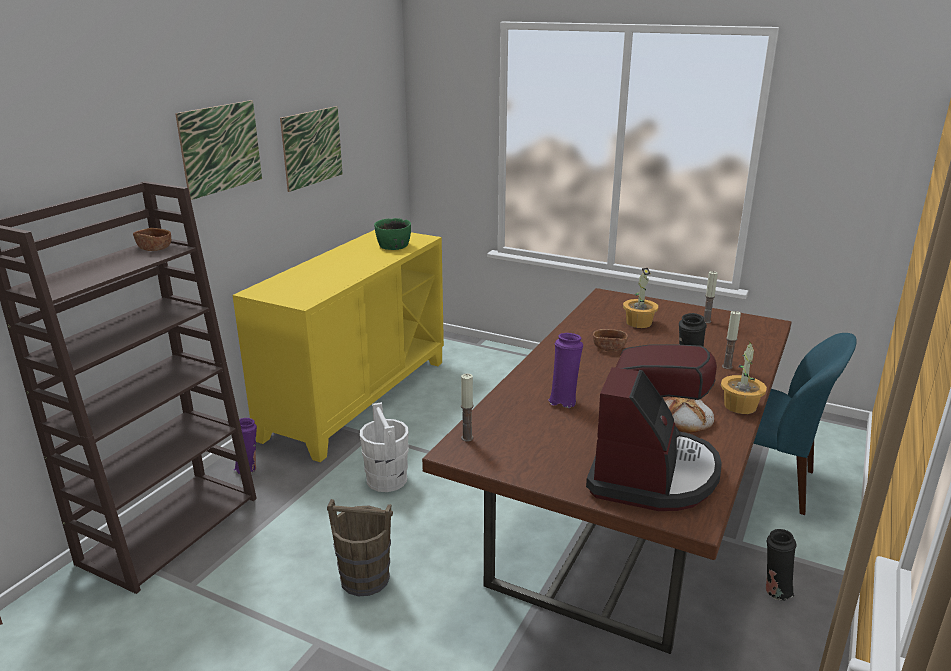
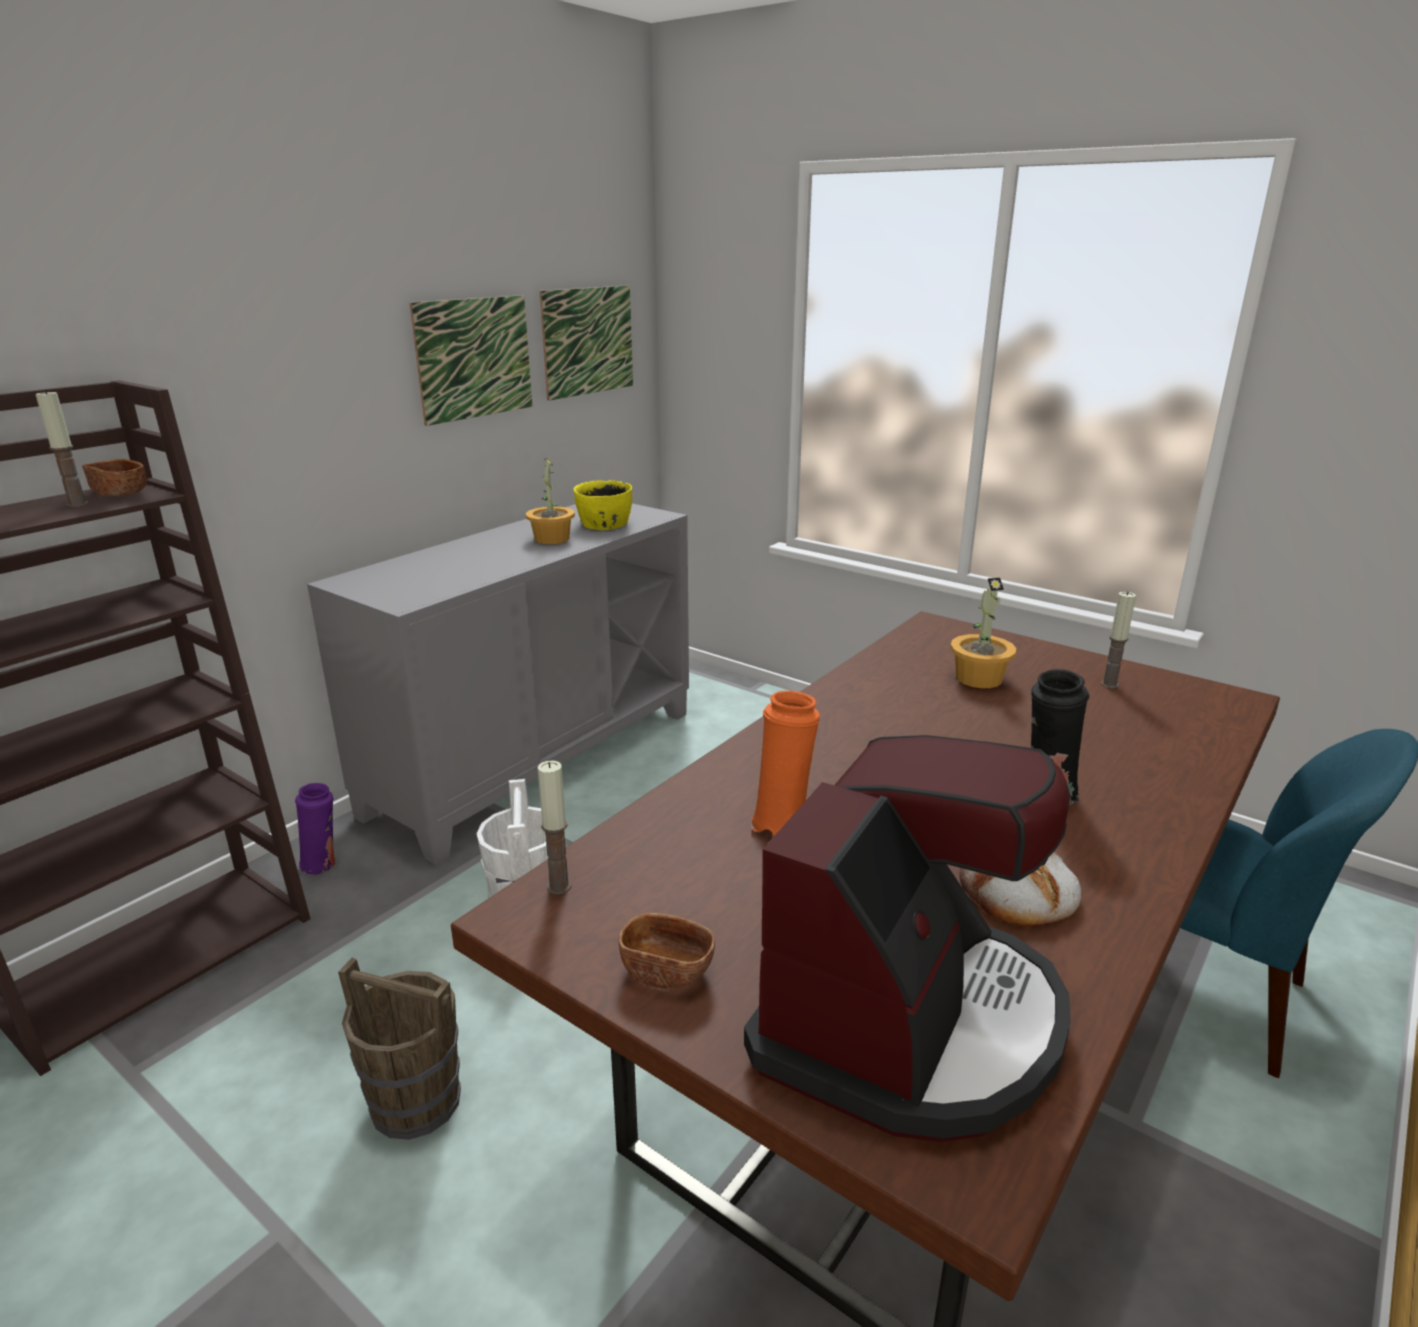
camera: 10 degrees right, 0 degrees up
picture [175,100,262,200] -> picture moved to [540,285,633,401]
yellow cabinet [232,230,444,462] -> grey cabinet [307,504,689,865]
green bowl [374,218,411,250] -> yellow bowl [573,480,632,530]
purple vase [548,333,583,408] -> orange vase [752,691,820,837]
brown bowl [593,329,628,351] -> brown bowl moved to [619,913,715,990]
potted plant [721,343,767,414] -> potted plant moved to [526,457,575,544]
candle [722,311,741,369] -> candle moved to [35,389,89,507]
black vase [766,529,796,601] -> none

